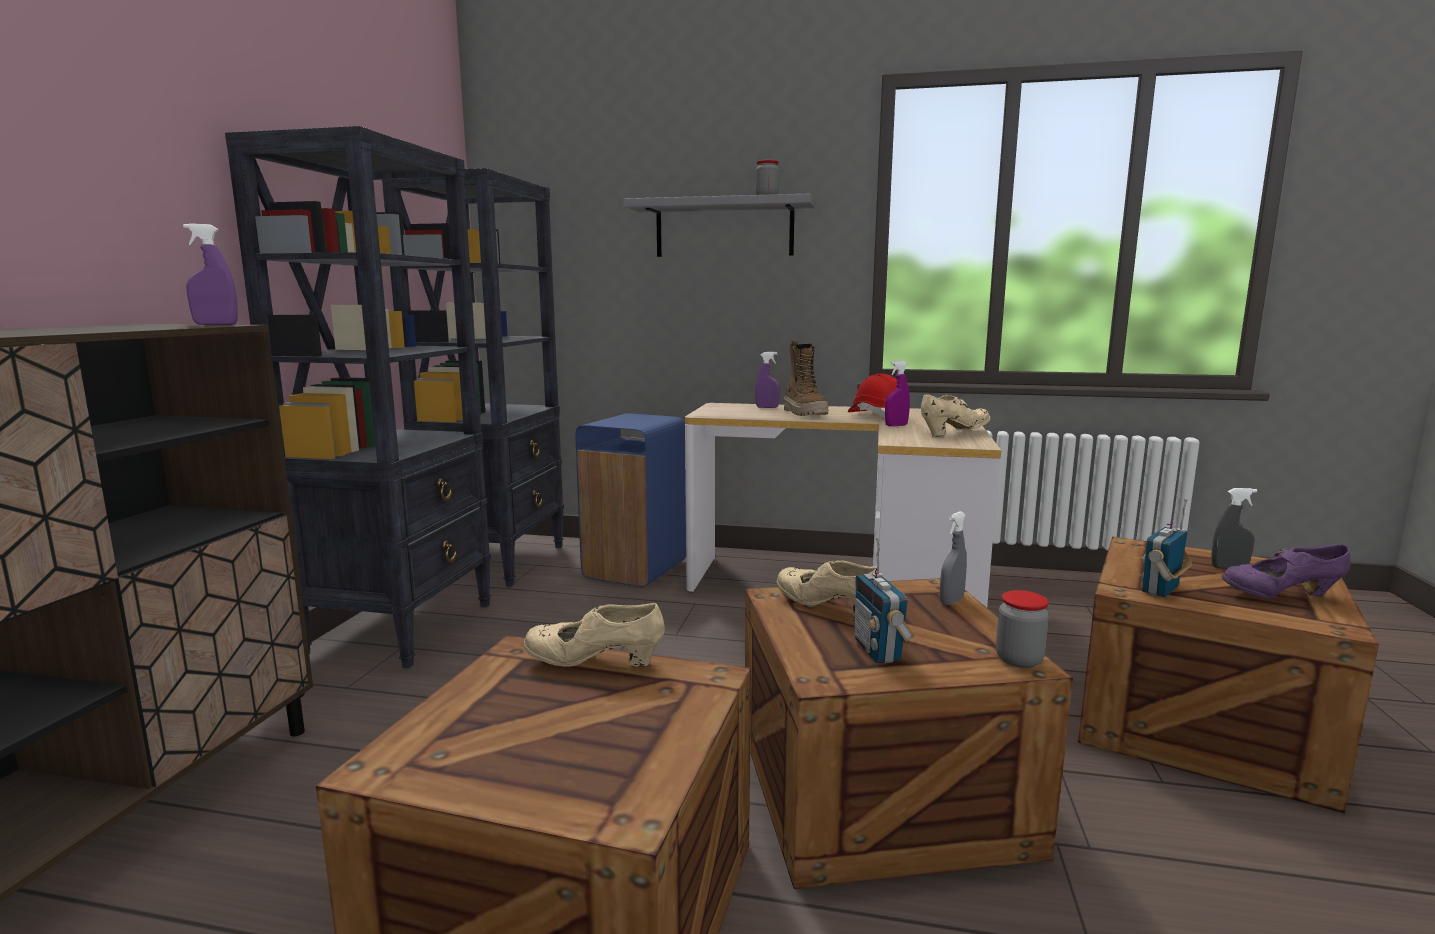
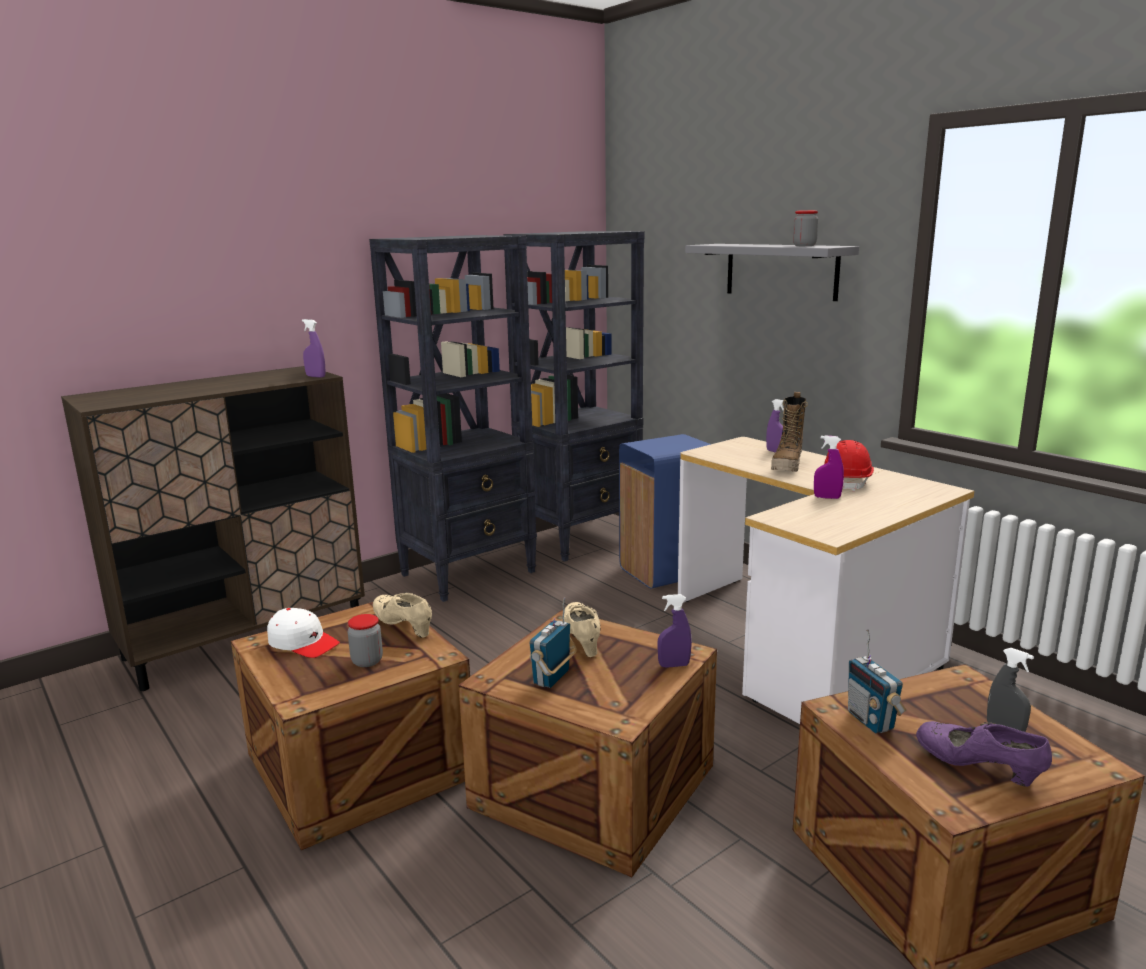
camera: 40 degrees right, 5 degrees up
beige shoe [921,395,991,437] -> none
grey spray bottle [940,511,967,605] -> purple spray bottle [657,594,692,667]
jar [996,590,1049,668] -> jar moved to [348,614,383,667]
radio [1140,499,1192,597] -> radio turned 105 degrees counterclockwise [848,630,906,733]
none -> white cap [267,608,340,658]

